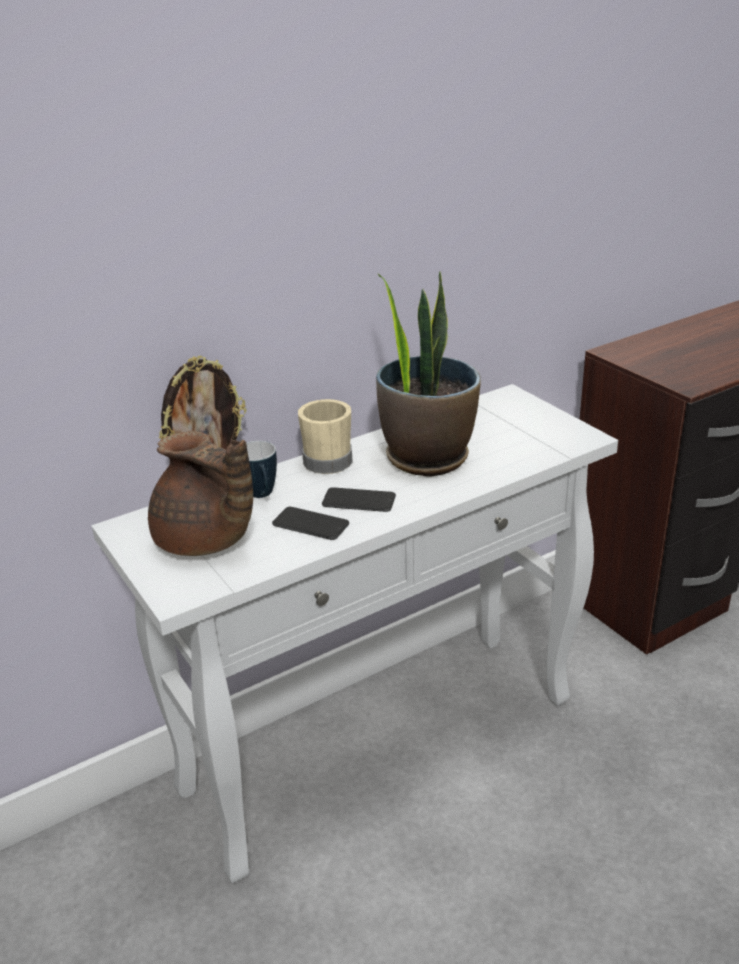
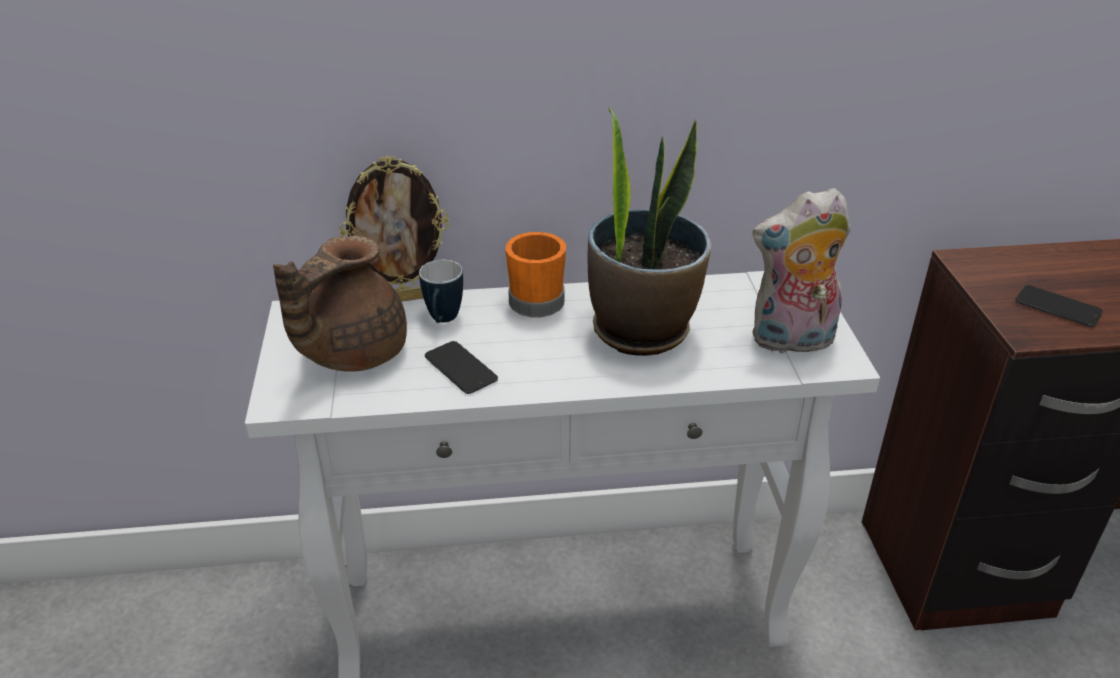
camera: 25 degrees right, 5 degrees up
brown teapot [148,431,253,556] -> brown teapot turned 60 degrees clockwise [273,235,407,372]
beige mug [298,399,353,474] -> orange mug [505,232,566,317]
phone [322,487,396,512] -> phone moved to [1016,285,1103,327]
none -> plush toy [752,188,851,353]

